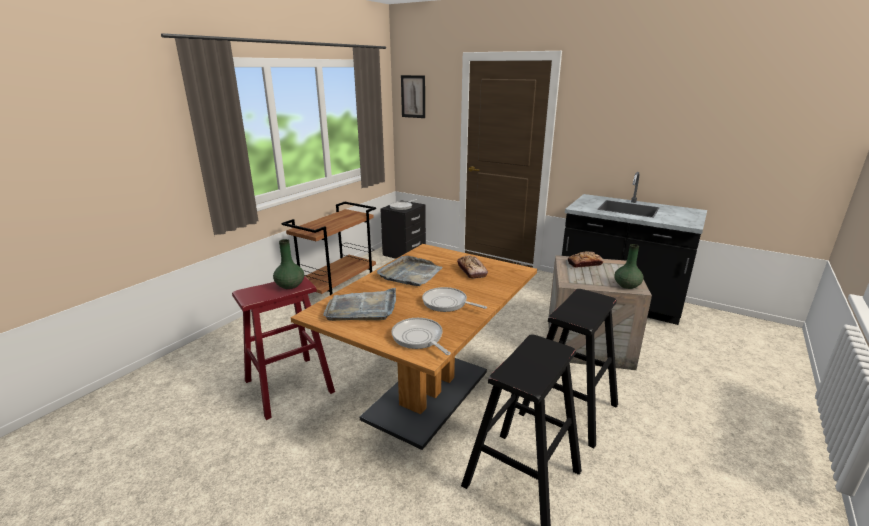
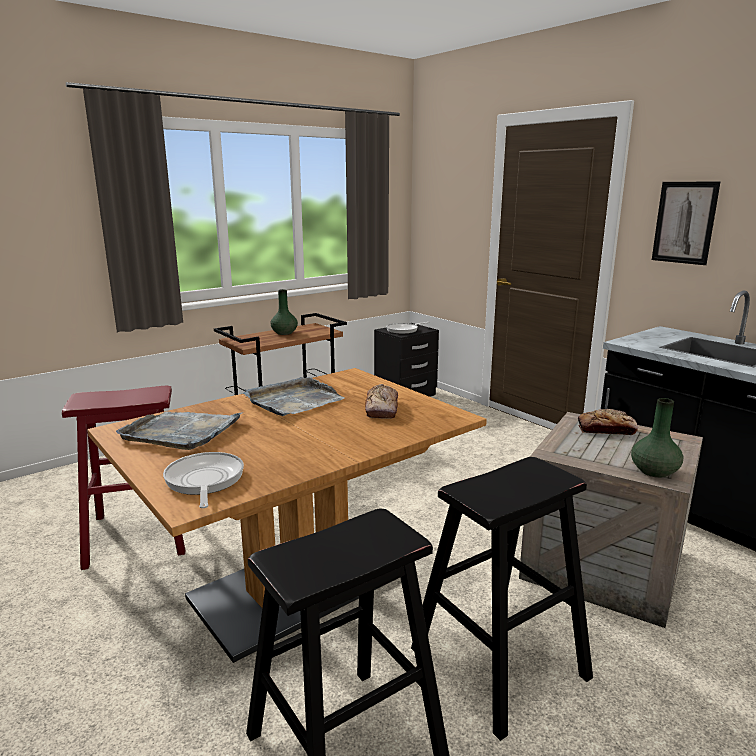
camera: 20 degrees right, 5 degrees down
green vase [273,239,304,289] -> green vase moved to [271,289,298,335]
picture [401,75,425,118] -> picture moved to [652,182,720,265]
frying pan [422,287,487,312] -> none

